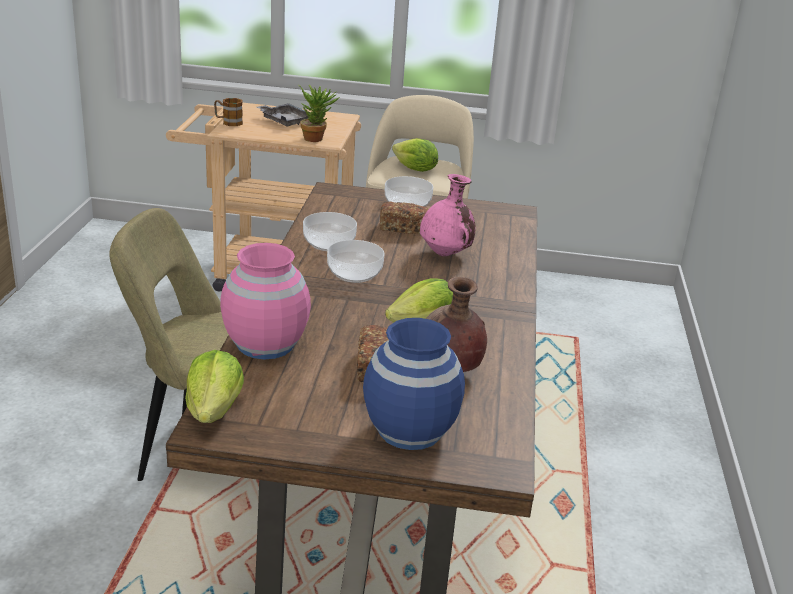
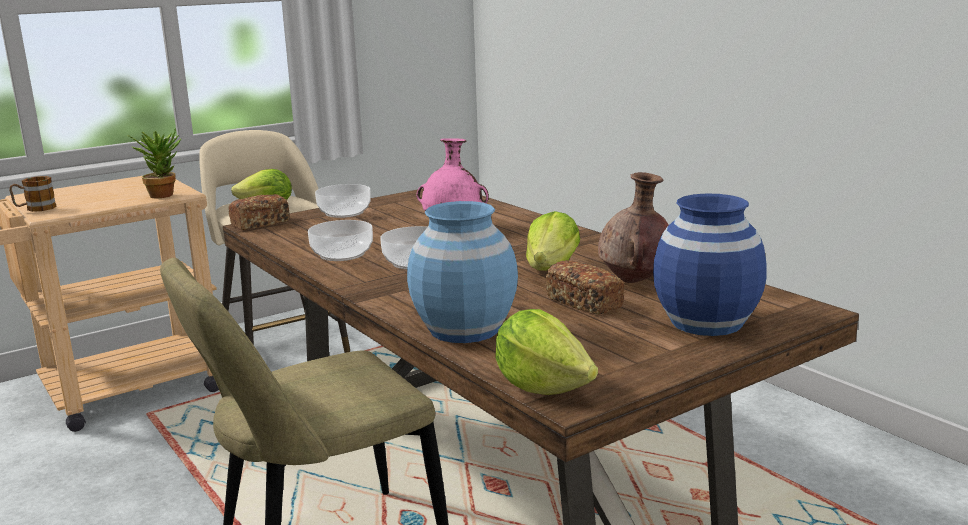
camera: 40 degrees left, 10 degrees down
pink vase [220,243,311,360] -> blue vase [407,201,518,343]
grey tray [256,103,311,126] -> none
bread [380,201,428,234] -> bread moved to [228,194,290,230]

